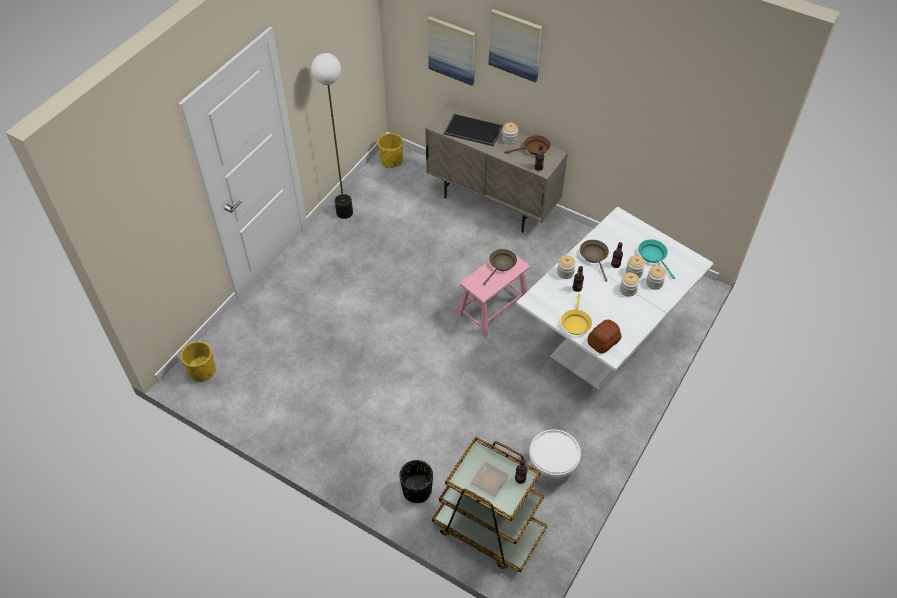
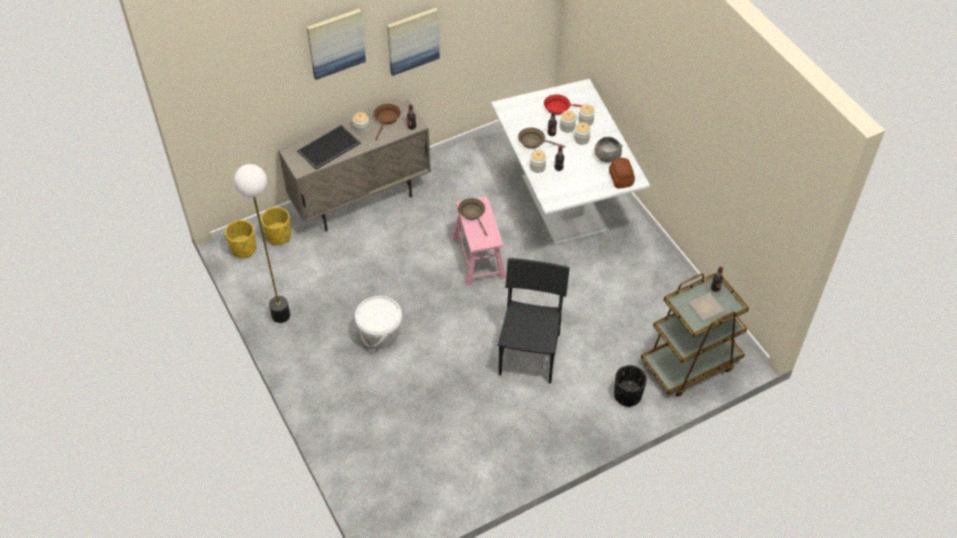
camera: 60 degrees left, 0 degrees up
yellow planter [181,341,216,382] -> yellow planter moved to [261,207,291,245]
picture [428,16,476,86] -> picture moved to [387,8,440,76]
white bucket [527,429,581,487] -> white bucket moved to [355,296,402,349]
yellow frying pan [561,294,592,335] -> none
turquoise frying pan [638,240,675,279] -> red frying pan [544,94,582,115]
none -> black chair [497,258,570,383]
none -> grey bowl [594,137,622,162]

